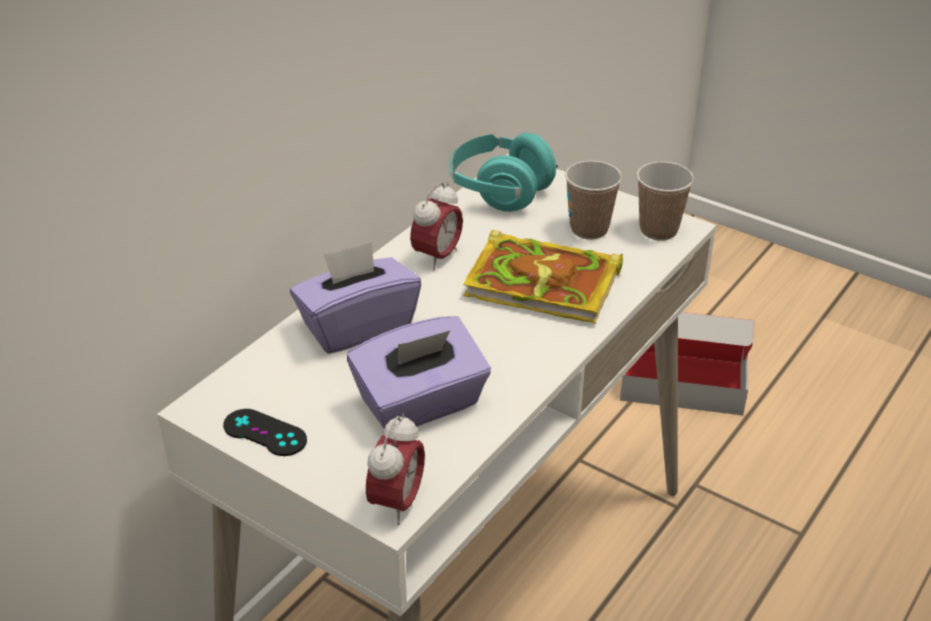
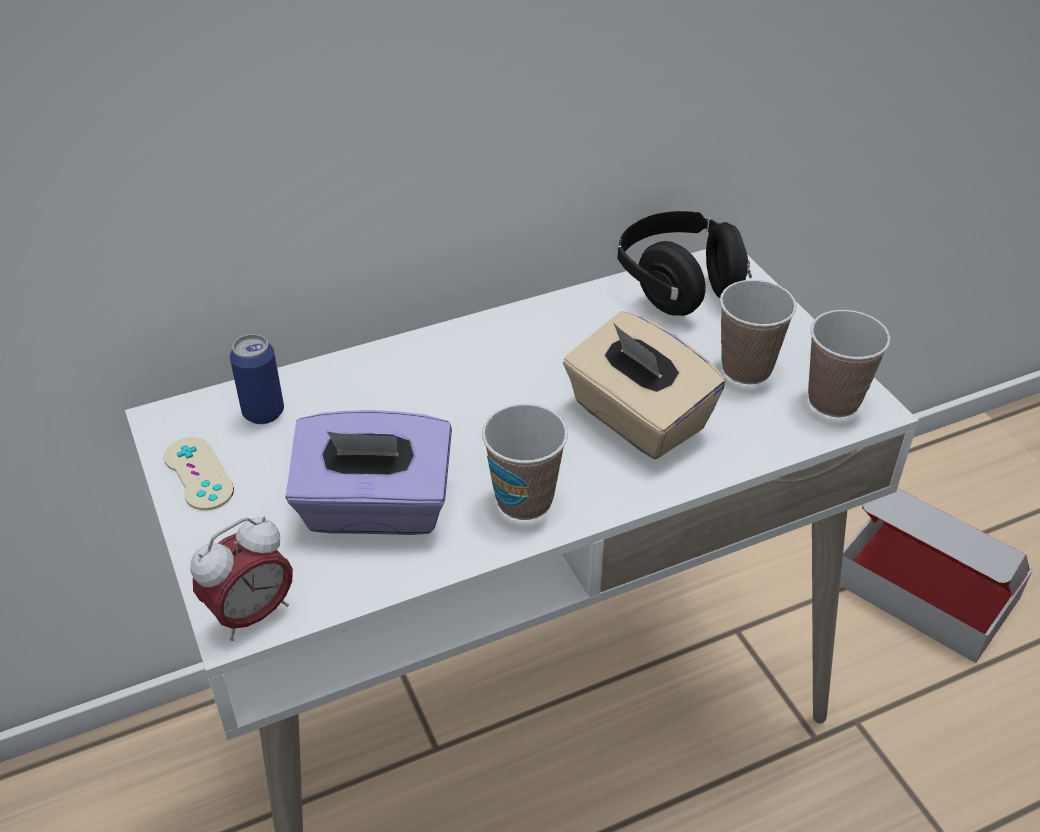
camera: 30 degrees right, 5 degrees up
black game controller [223,409,307,456] -> beige game controller [164,437,234,510]
purple tissue box [290,241,421,354] -> none
alarm clock [410,182,463,270] -> none
turquoise headphones [449,133,558,212] -> black headphones [617,211,752,316]
book [463,230,623,323] -> beige tissue box [563,311,726,459]
none -> can [230,334,284,424]
none -> cup [482,403,568,520]

